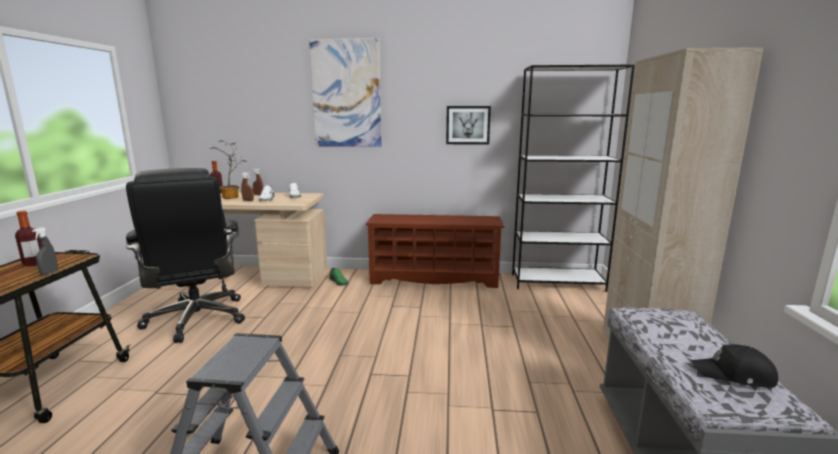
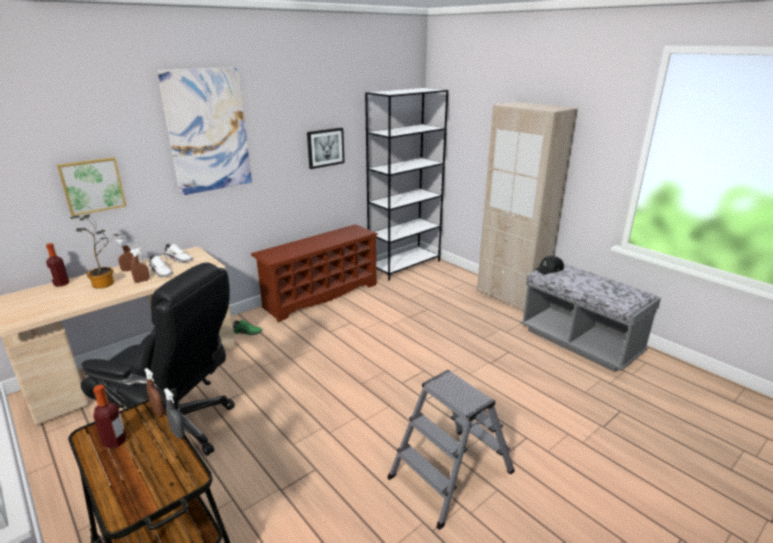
camera: 45 degrees left, 10 degrees up
black cap [691,344,778,388] -> black cap moved to [535,256,564,274]
none -> picture [57,157,126,216]
none -> brown spray bottle [144,368,165,416]

